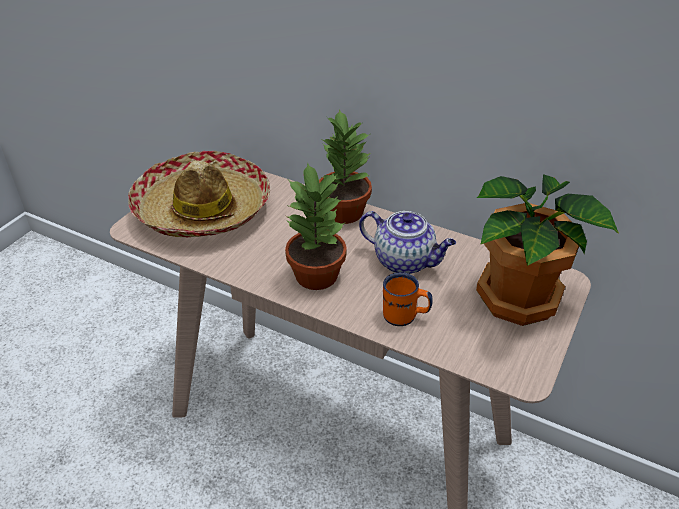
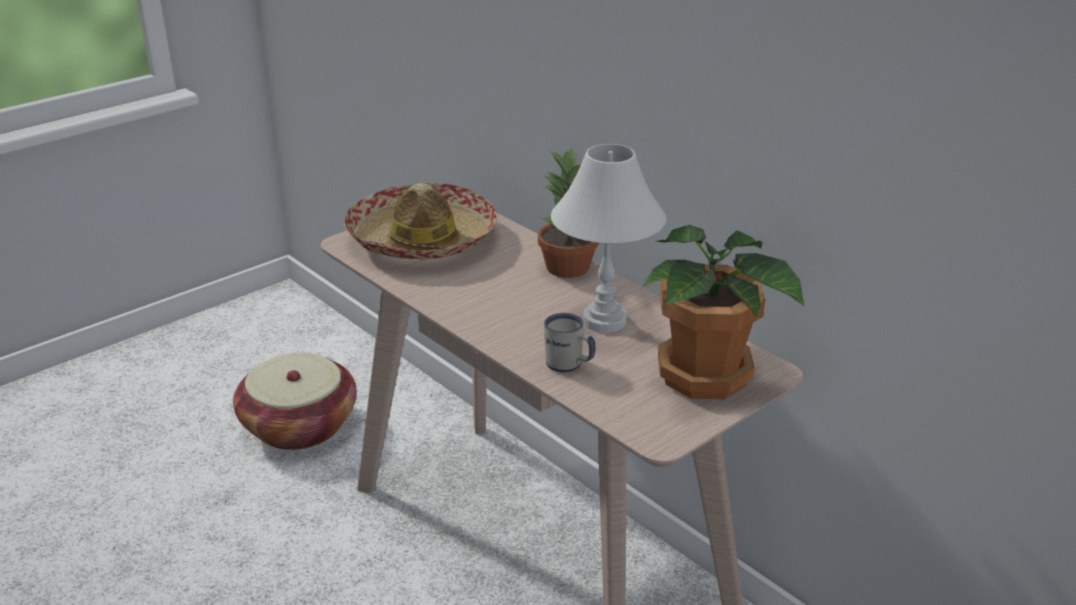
camera: 20 degrees right, 10 degrees down
potted plant [285,162,347,290] -> none
teapot [359,211,456,274] -> white table lamp [551,144,666,333]
orange mug [383,272,433,326] -> white mug [544,313,595,372]
none -> basket [233,353,357,450]

